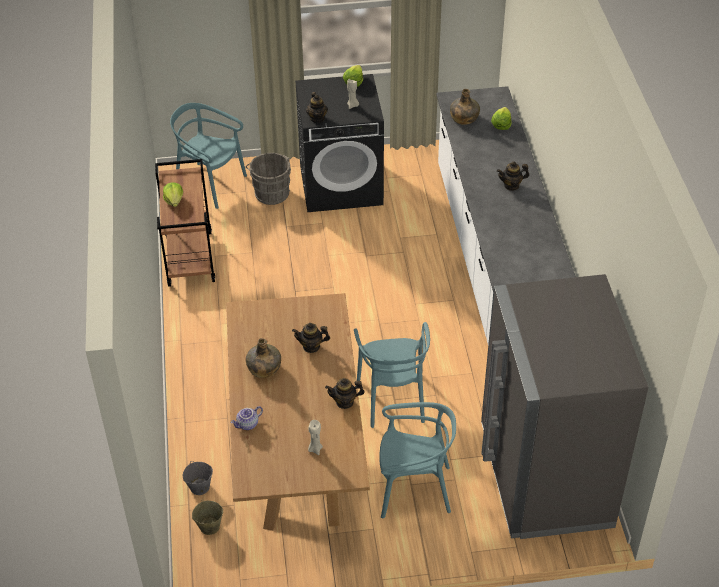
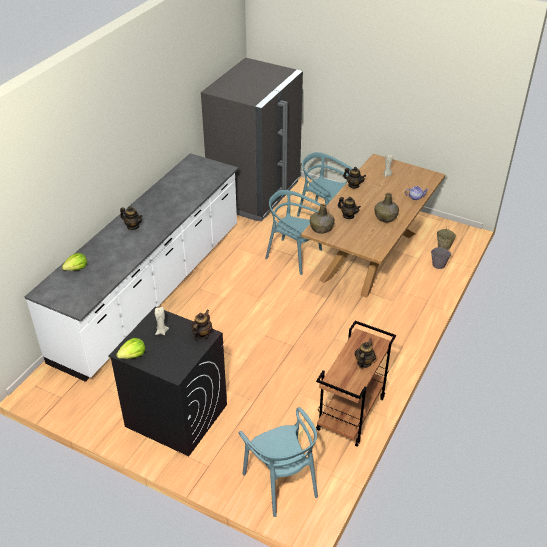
camera: 145 degrees left, 5 degrees down
lettuce [163,182,183,207] -> teapot [355,338,376,368]
grey bucket [246,153,291,205] -> none
turquoise chair [354,322,430,428] -> turquoise chair turned 90 degrees counterclockwise [265,190,322,275]
green bottle [450,89,480,125] -> green bottle moved to [310,203,335,234]

